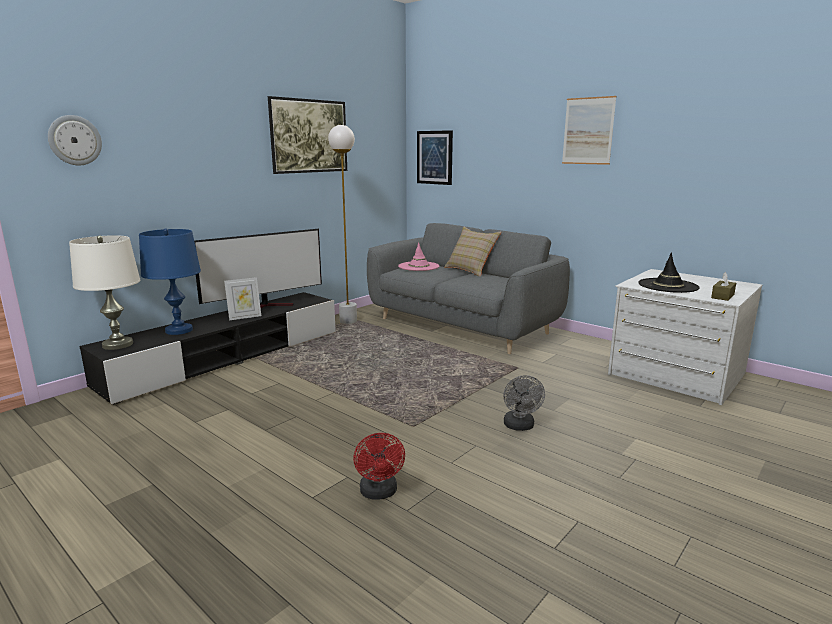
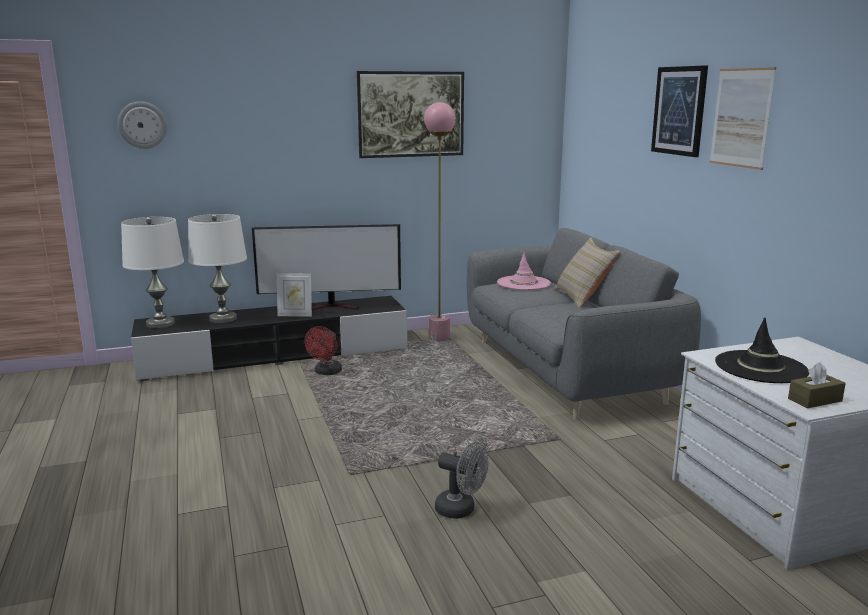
camera: 30 degrees right, 0 degrees up
blue table lamp [139,229,201,335] -> white table lamp [188,214,247,323]
white floor lamp [328,125,357,324] -> pink floor lamp [424,102,456,341]
red fan [353,433,405,500] -> red fan moved to [304,326,342,375]
picture [417,130,453,185] -> picture moved to [651,65,708,157]
grey fan [503,375,545,431] -> grey fan turned 90 degrees counterclockwise [435,442,488,519]

